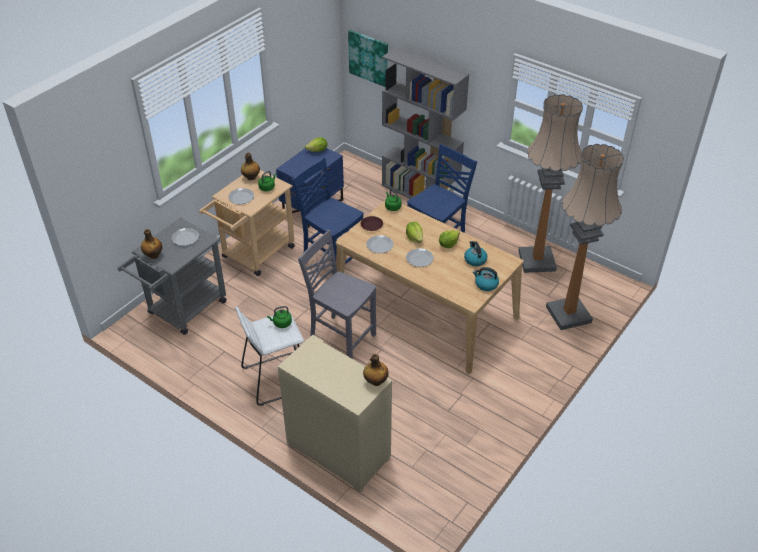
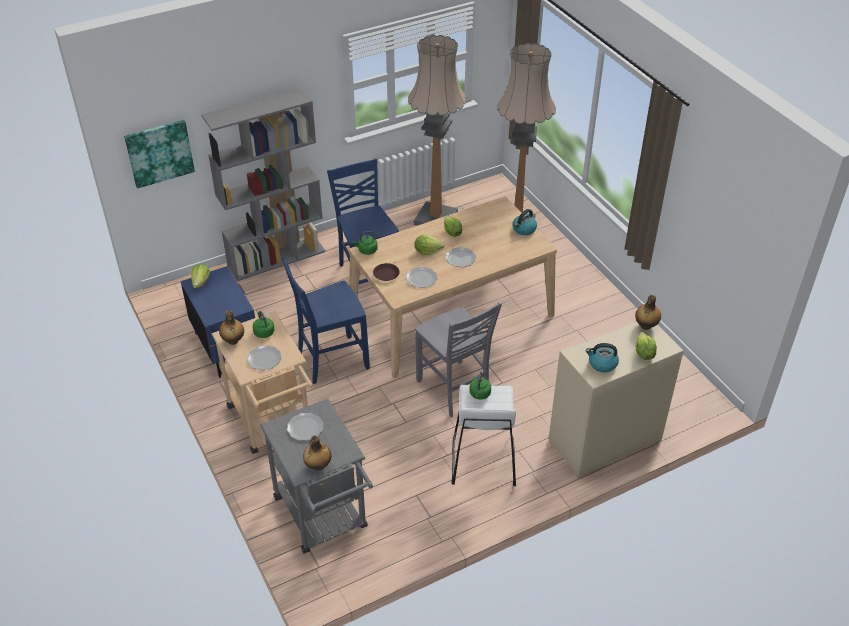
camera: 65 degrees left, 0 degrees up
grey chair [298,229,376,359] -> grey chair turned 90 degrees counterclockwise [415,301,502,417]
kettle [464,241,487,266] -> kettle moved to [586,343,619,372]
none -> lettuce [635,332,657,360]

